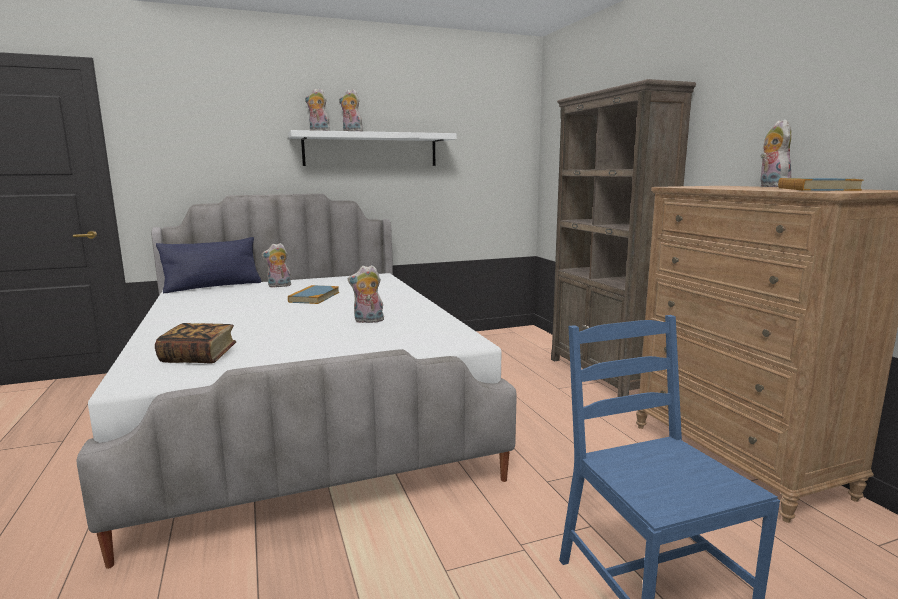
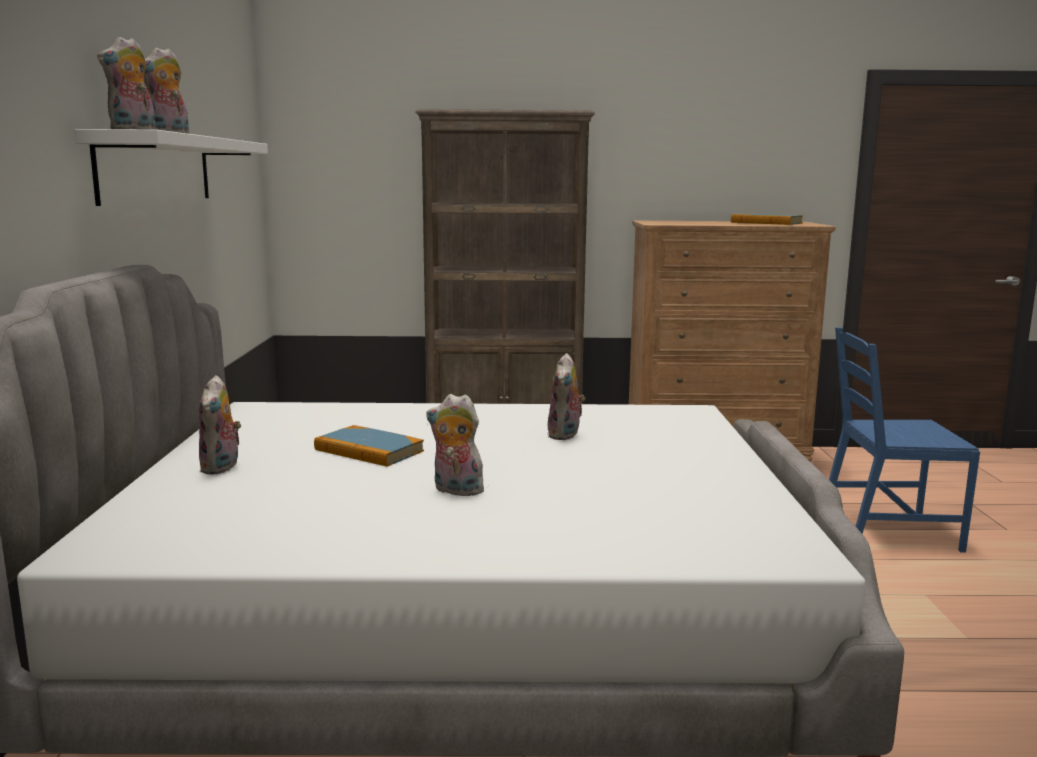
camera: 70 degrees left, 0 degrees up
book [155,323,237,363] -> none
blue pillow [156,237,261,293] -> none
plush toy [760,119,791,187] -> plush toy moved to [426,394,490,496]

